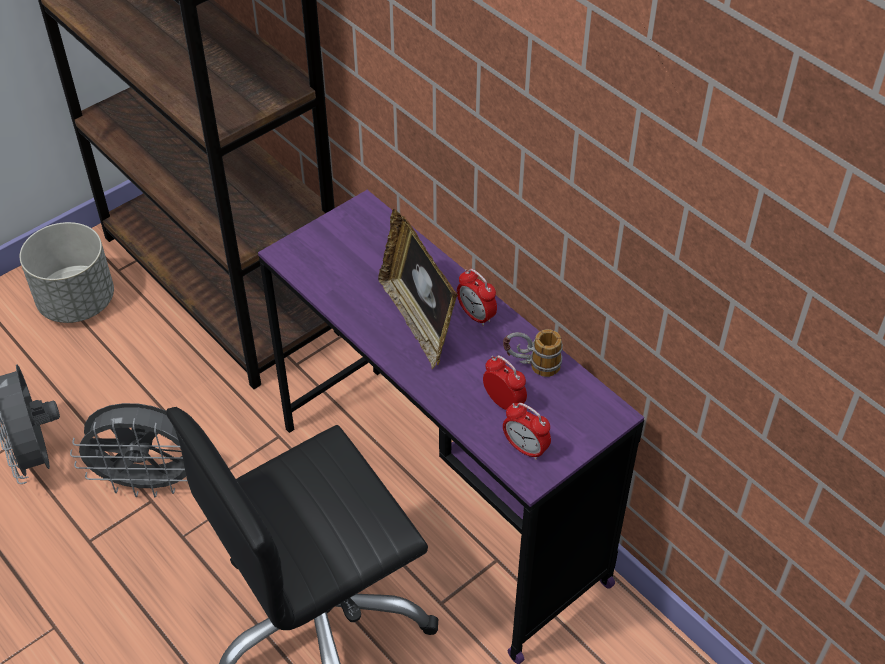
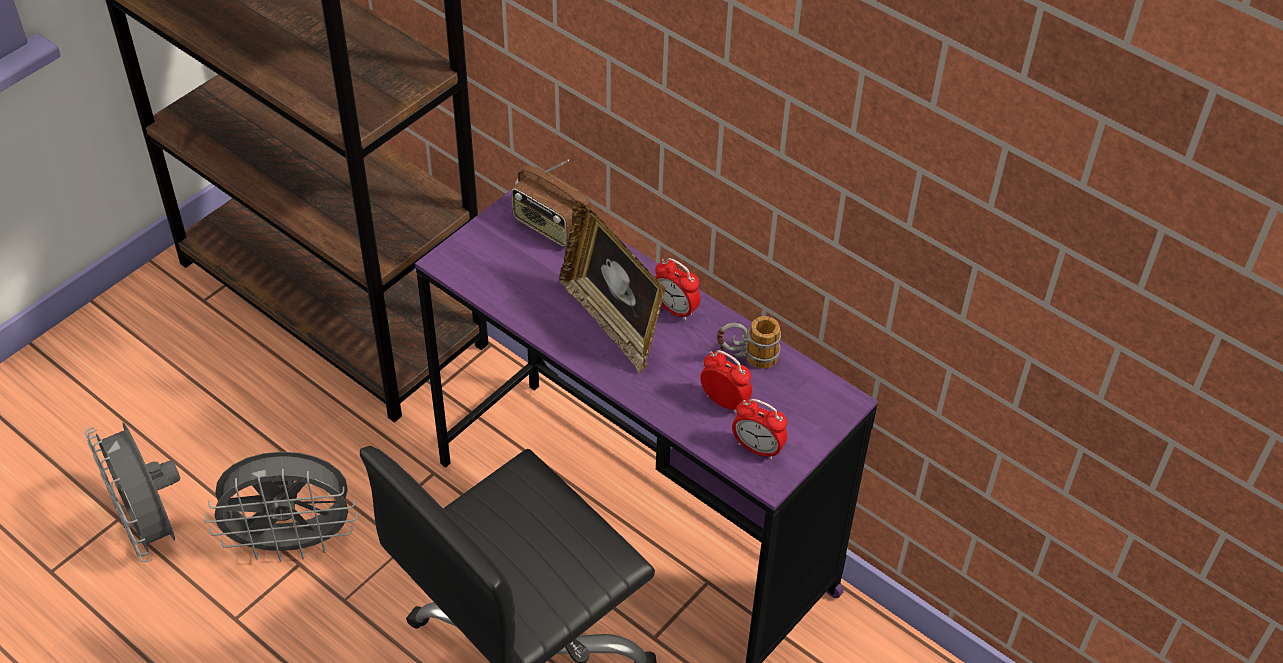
camera: 10 degrees left, 0 degrees up
grey planter [19,222,114,323] -> none
none -> radio [511,160,591,247]

